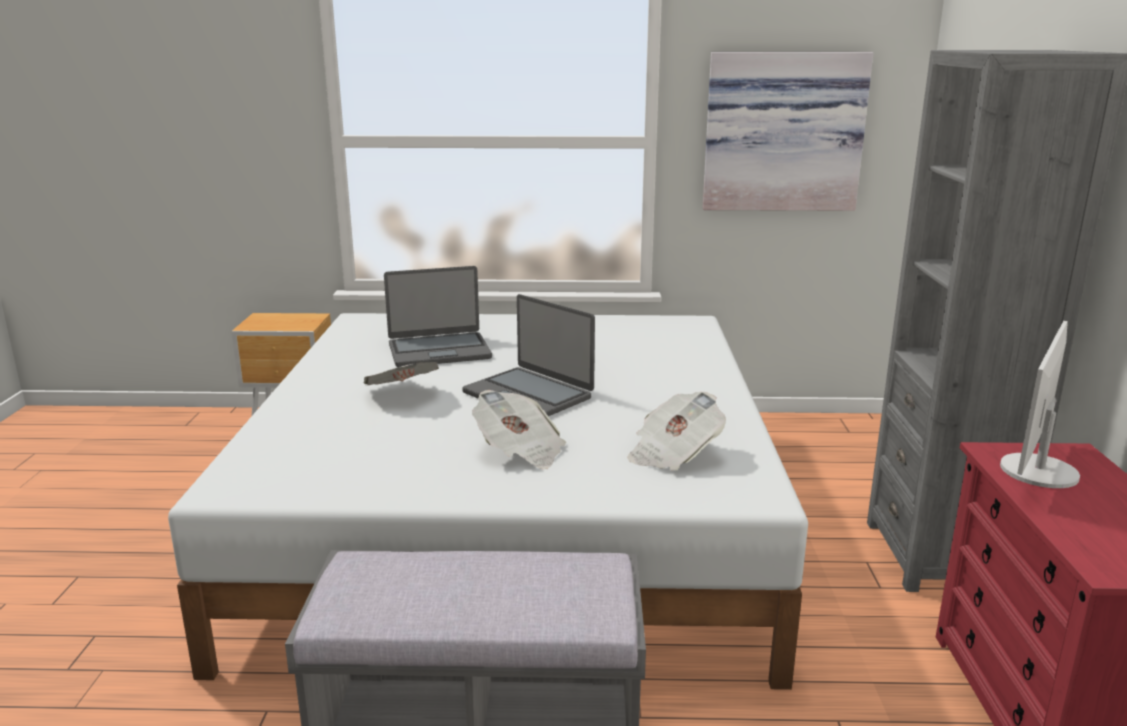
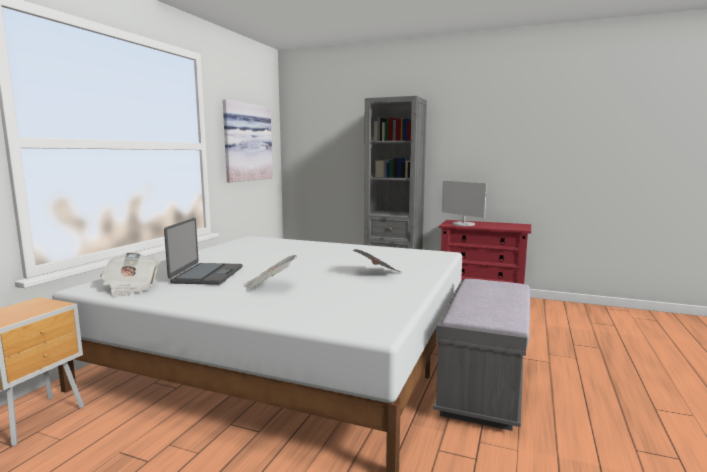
camera: 70 degrees left, 10 degrees down
laptop [462,294,595,416] -> none
newspaper [627,392,726,471] -> newspaper moved to [100,252,159,297]

